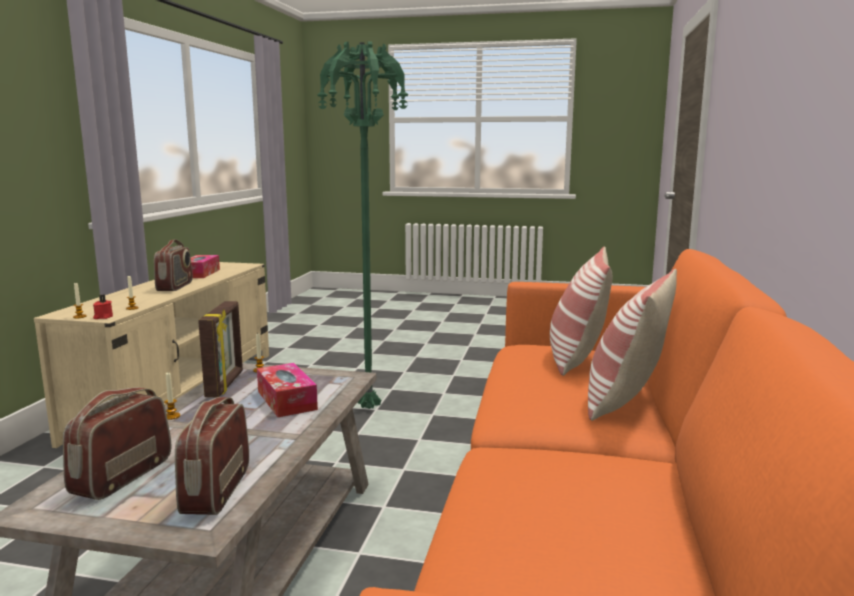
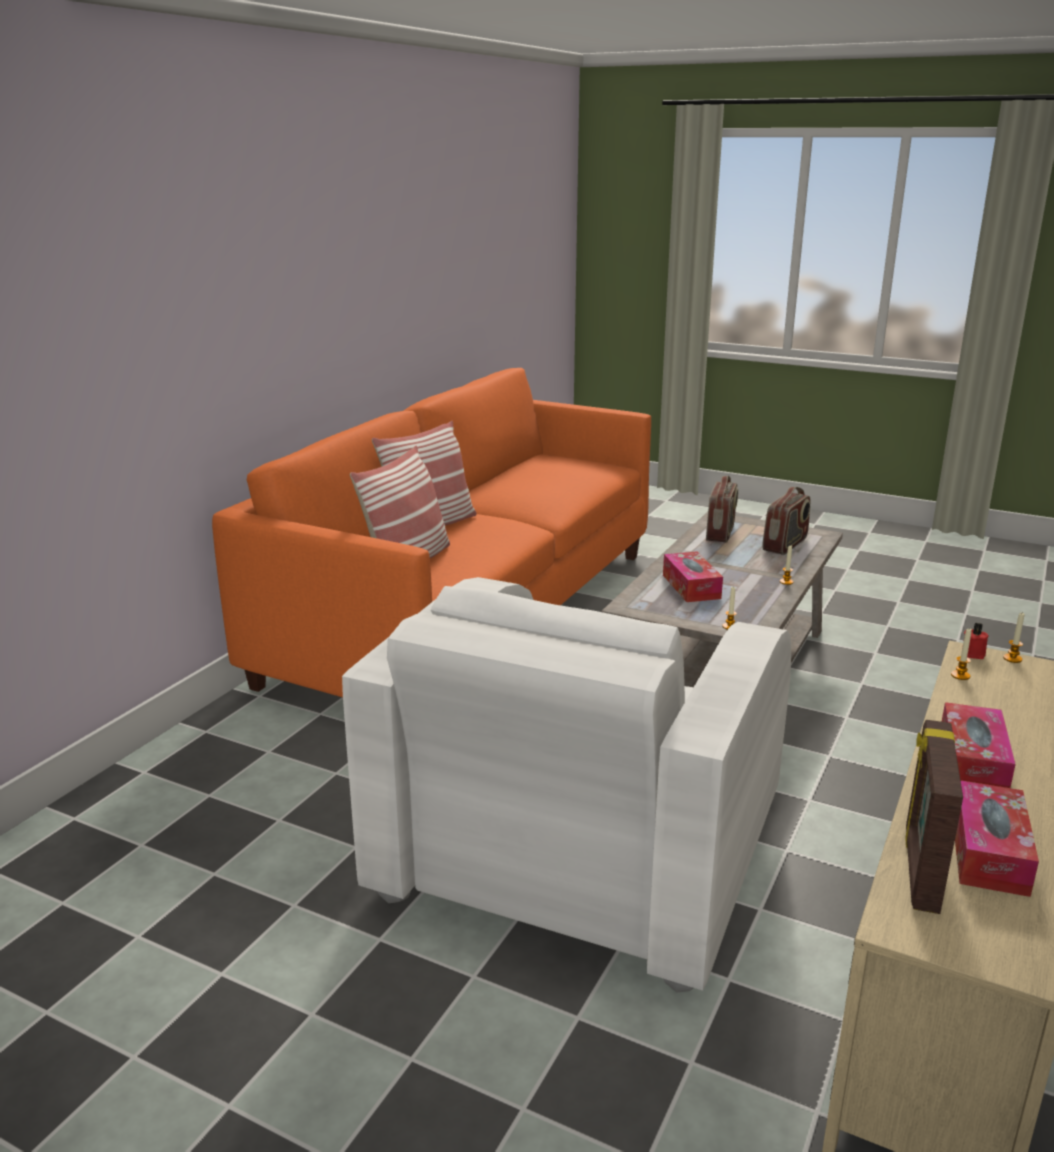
camera: 165 degrees left, 10 degrees up
radio [154,239,193,291] -> tissue box [942,702,1016,788]
picture frame [198,301,243,397] -> picture frame moved to [905,720,963,914]
green floor lamp [317,41,409,409] -> white armchair [342,577,791,993]

